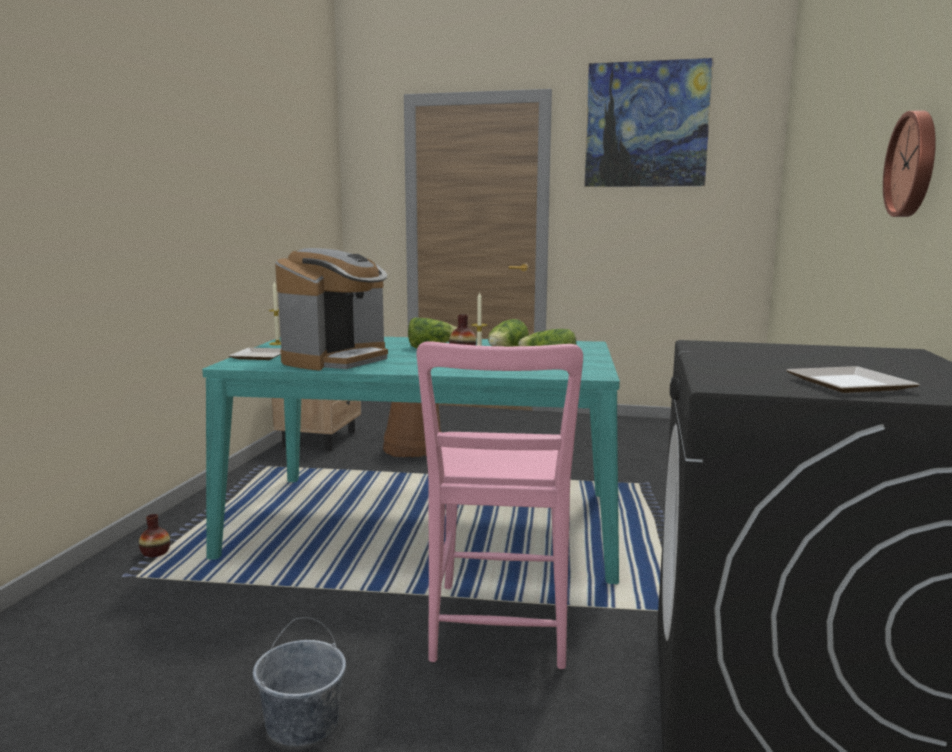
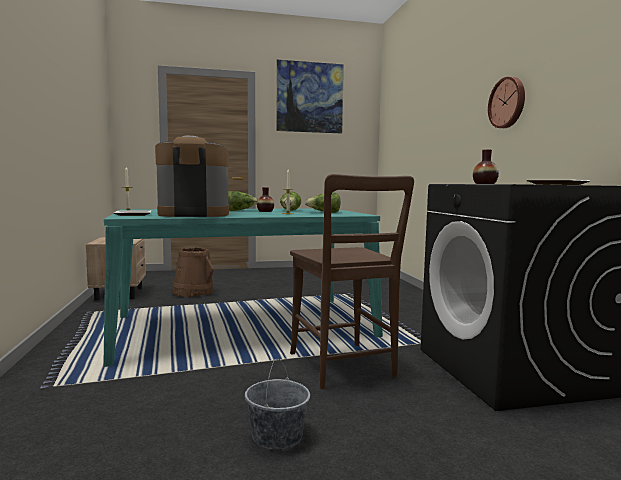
camera: 25 degrees left, 5 degrees down
vase [139,514,170,558] -> vase moved to [473,149,499,184]
coffee machine [275,248,388,371] -> coffee machine turned 105 degrees counterclockwise [155,136,229,217]
pink chair [417,341,583,669] -> brown chair [290,174,414,389]

